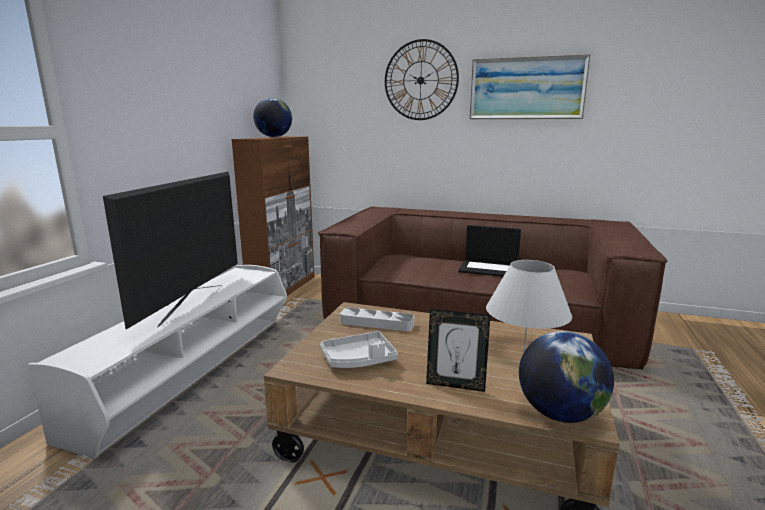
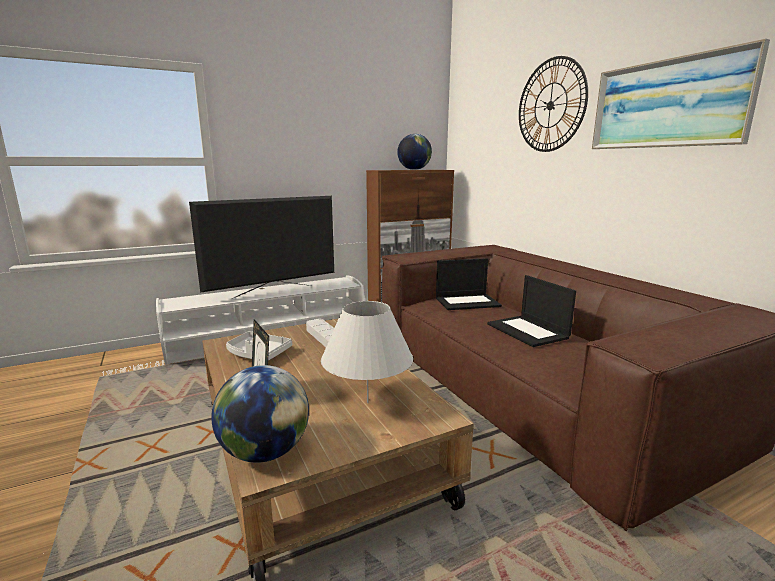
camera: 45 degrees right, 0 degrees up
none -> laptop [436,258,502,310]

